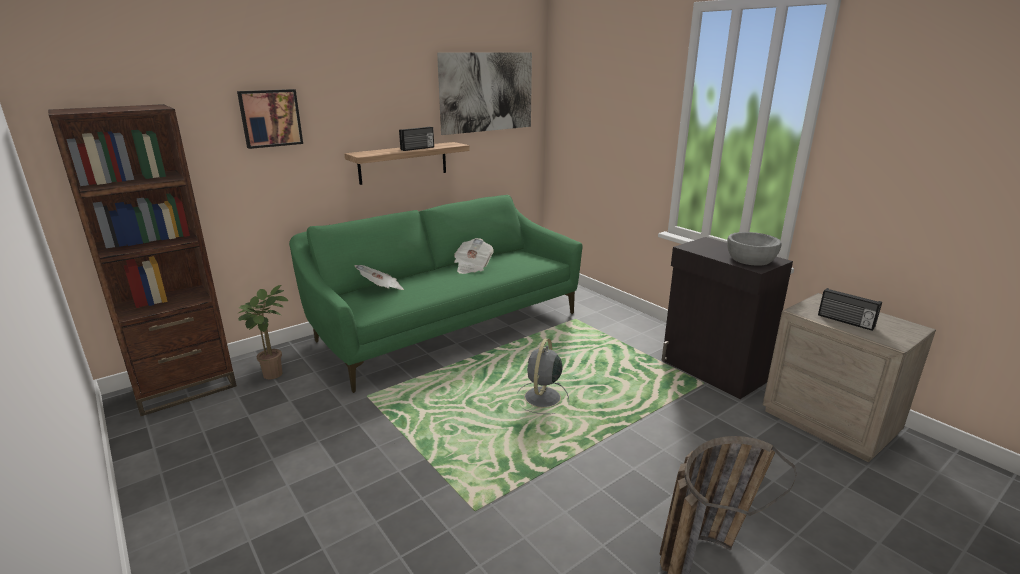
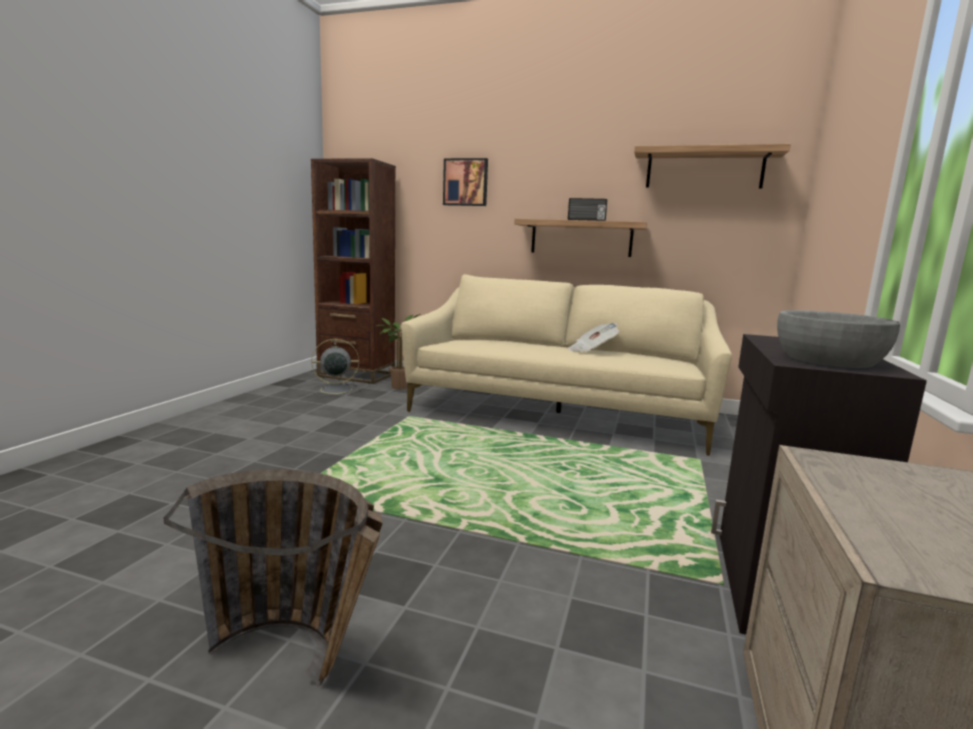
camera: 55 degrees right, 10 degrees down
green sofa [289,195,583,393] -> beige sofa [401,274,732,456]
newspaper [354,265,404,290] -> none
picture [437,52,532,135] -> shelf [634,144,791,189]
grey fan [517,338,569,414] -> grey fan moved to [311,339,361,397]
radio [818,288,882,331] -> none

